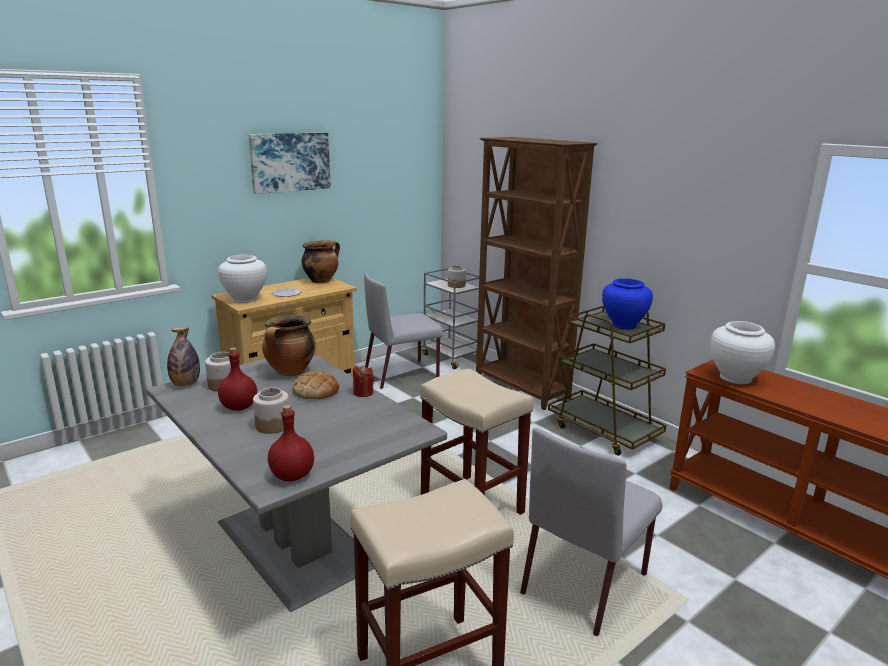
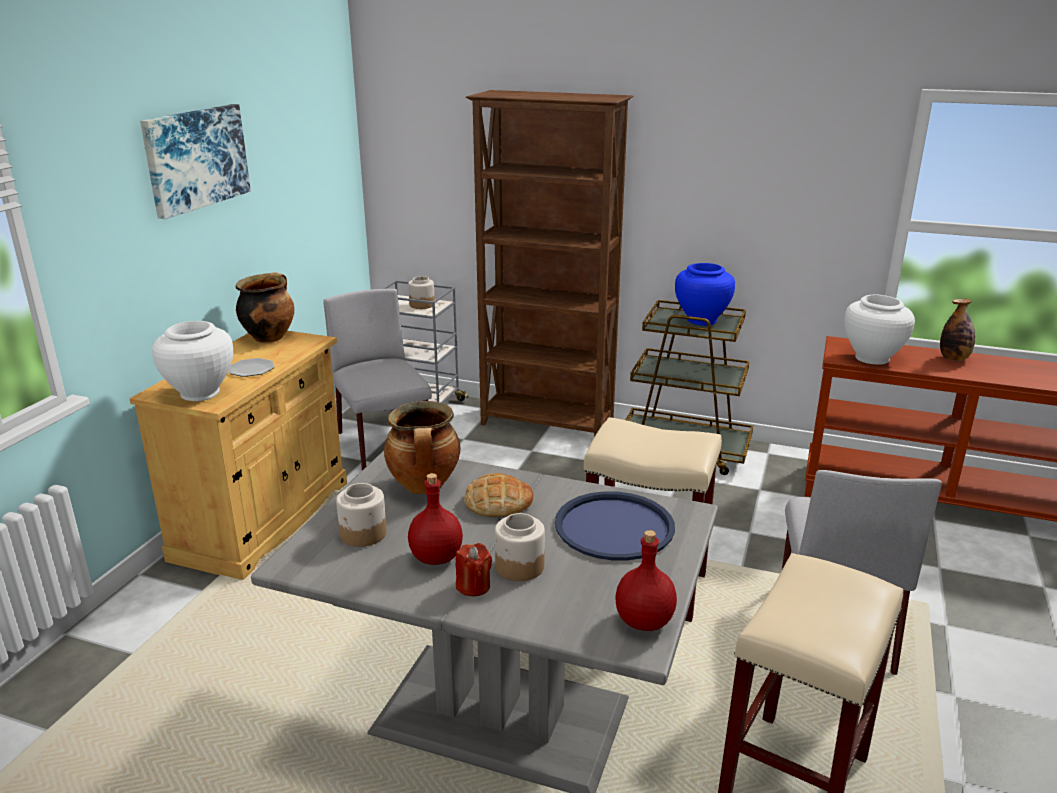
camera: 30 degrees left, 5 degrees up
bottle [167,327,200,386] -> bottle moved to [940,299,975,361]
red candle [353,366,374,397] -> red candle moved to [456,543,492,596]
grey chair [364,272,443,389] -> grey chair turned 120 degrees clockwise [323,289,432,470]
none -> blue tray [555,491,675,561]

